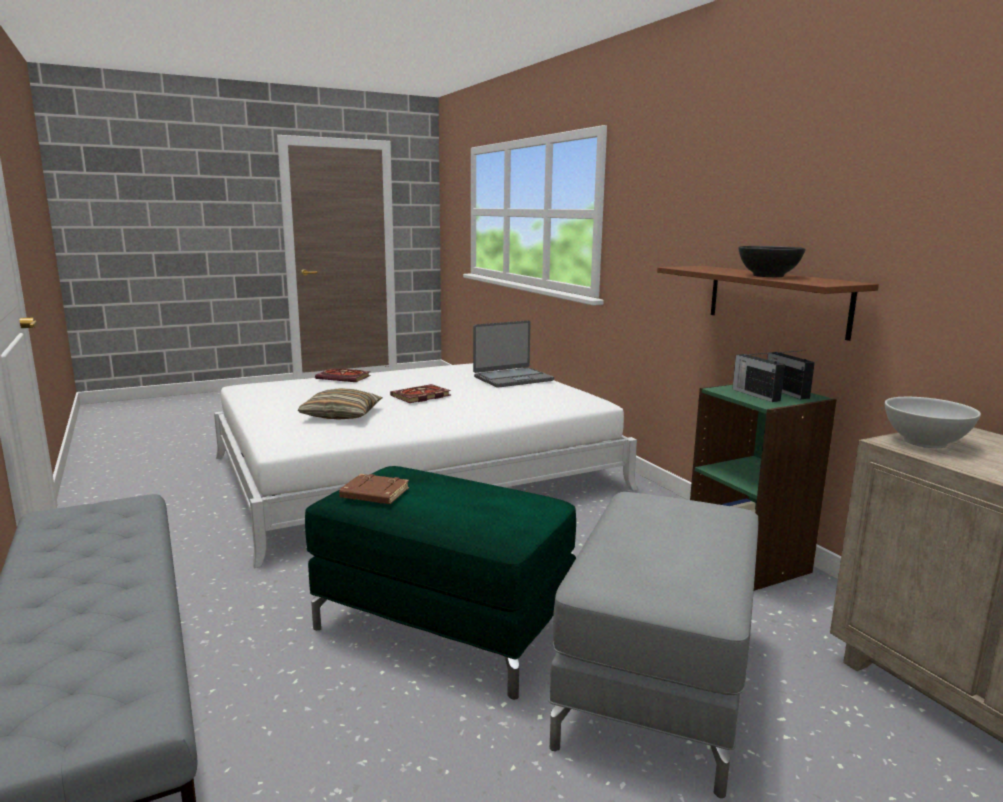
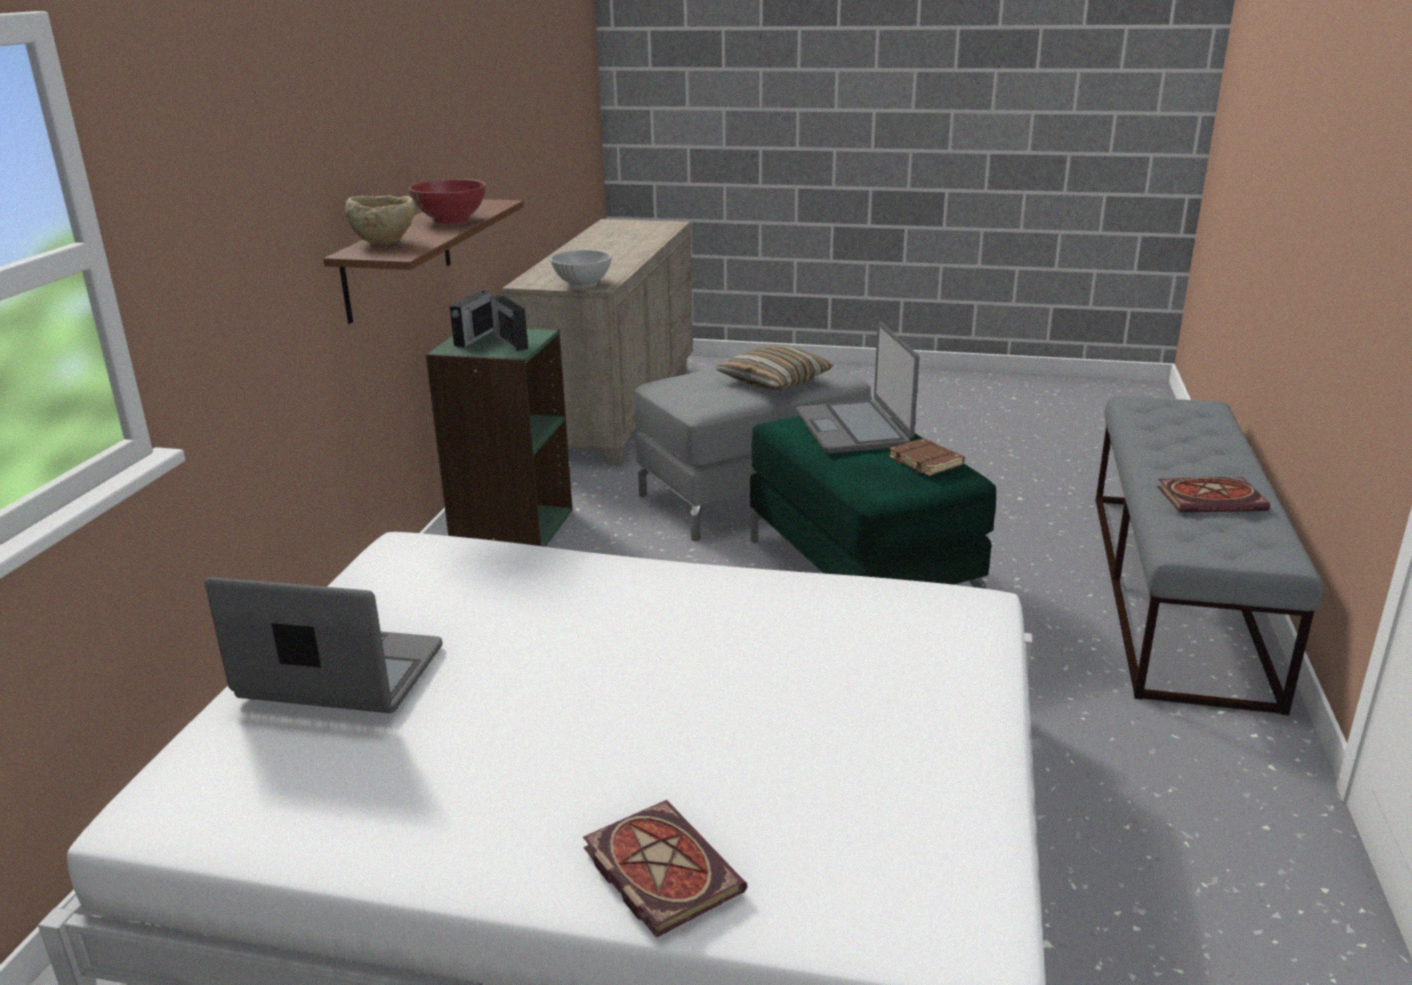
camera: 140 degrees left, 10 degrees up
pillow [298,388,383,420] -> pillow moved to [716,345,834,390]
book [390,384,451,403] -> book moved to [1157,477,1270,512]
radio [732,352,785,402] -> radio turned 135 degrees clockwise [490,295,528,351]
black bowl [738,246,806,277] -> red bowl [409,179,486,224]
none -> beige bowl [345,195,415,245]
none -> laptop [796,322,919,454]

